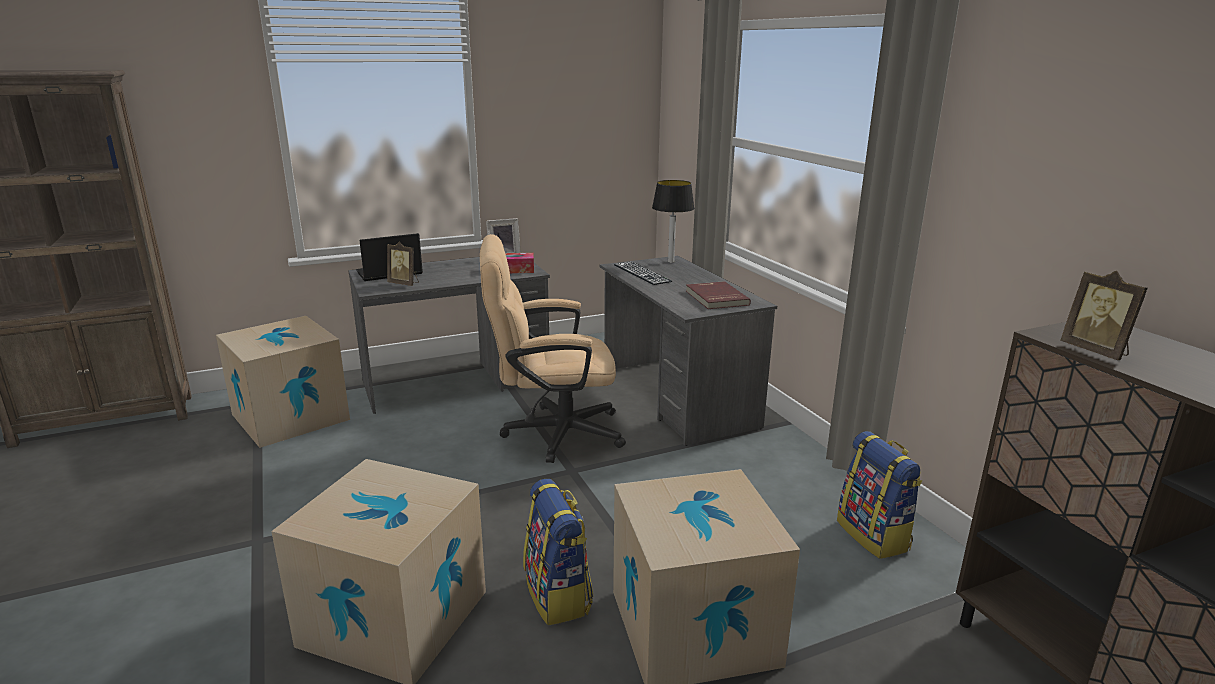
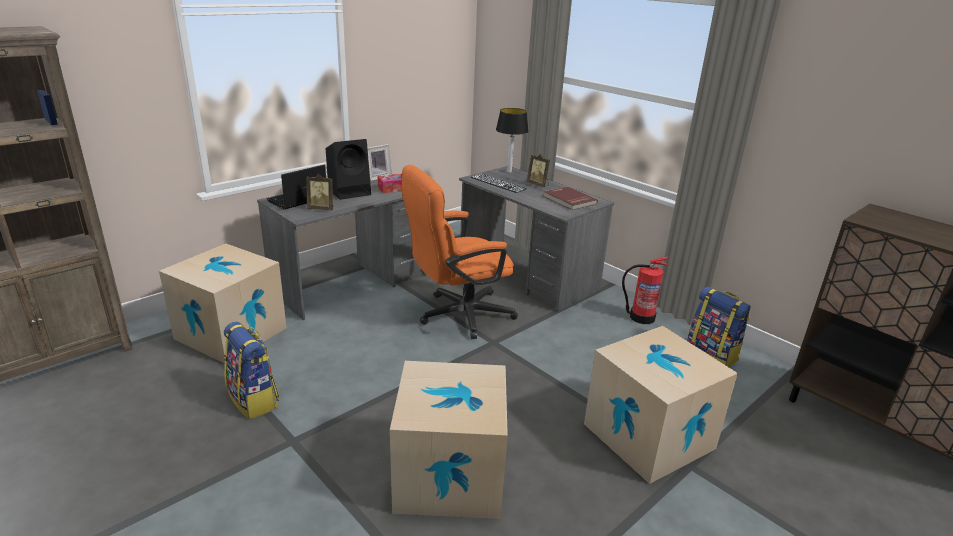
camera: 20 degrees left, 5 degrees up
beige office chair [480,234,626,463] -> orange office chair [401,165,518,339]
backpack [523,479,594,626] -> backpack moved to [224,322,279,419]
picture frame [1061,271,1148,360] -> picture frame moved to [527,154,550,188]
none -> black speaker [326,139,371,200]
none -> fire extinguisher [622,257,669,324]

